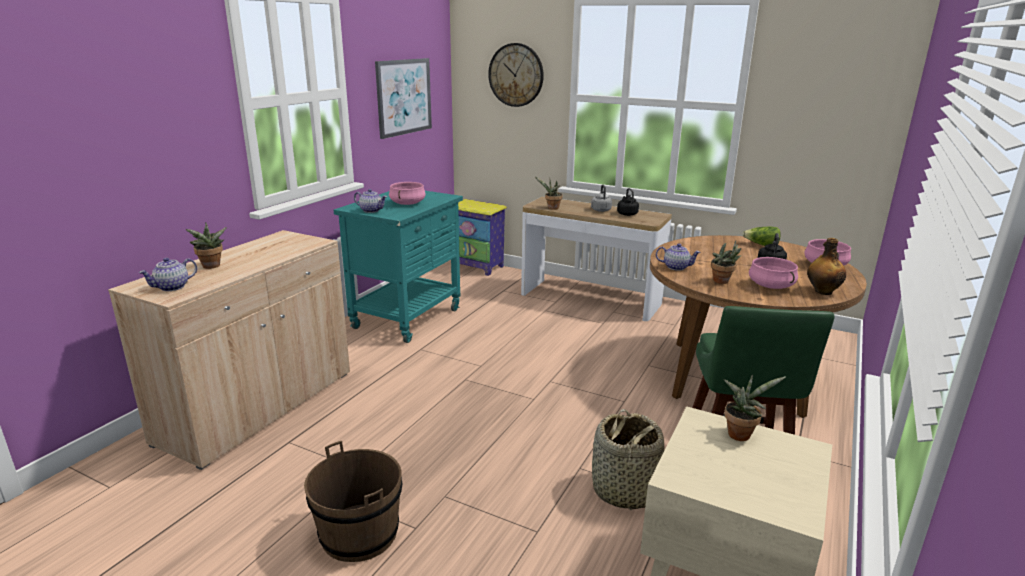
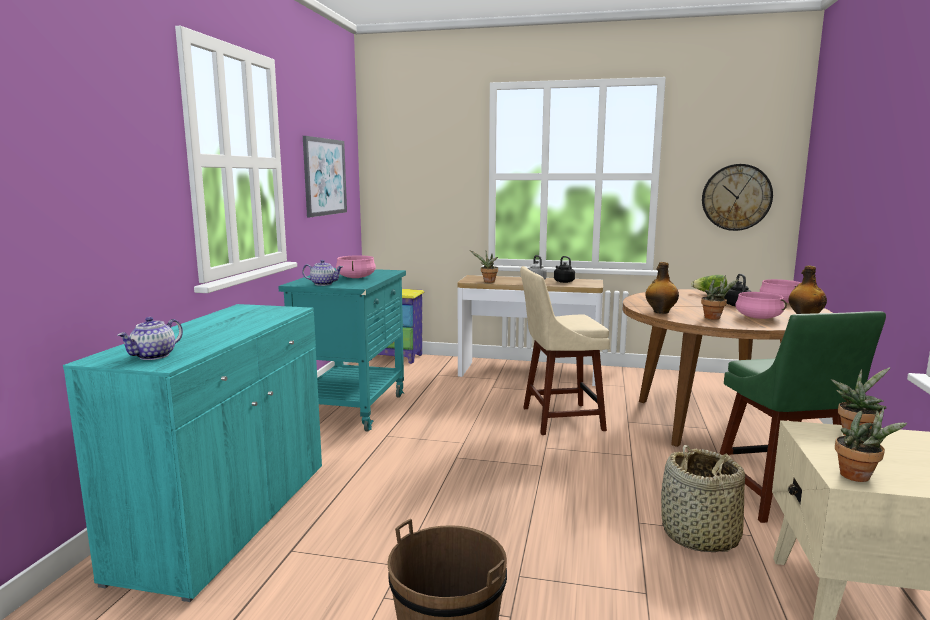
camera: 15 degrees left, 10 degrees down
beige cabinet [108,230,350,470] -> turquoise cabinet [63,304,322,602]
potted plant [185,222,227,269] -> potted plant moved to [835,407,907,482]
wall clock [488,43,544,107] -> wall clock moved to [702,164,773,231]
teapot [656,243,701,271] -> bottle [645,262,679,314]
none -> beige chair [520,266,610,435]

